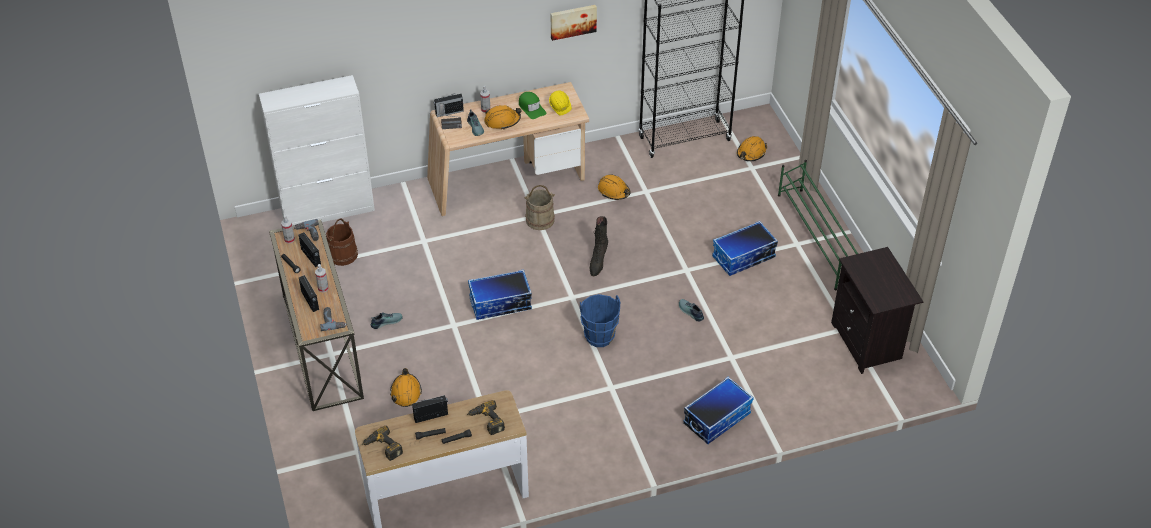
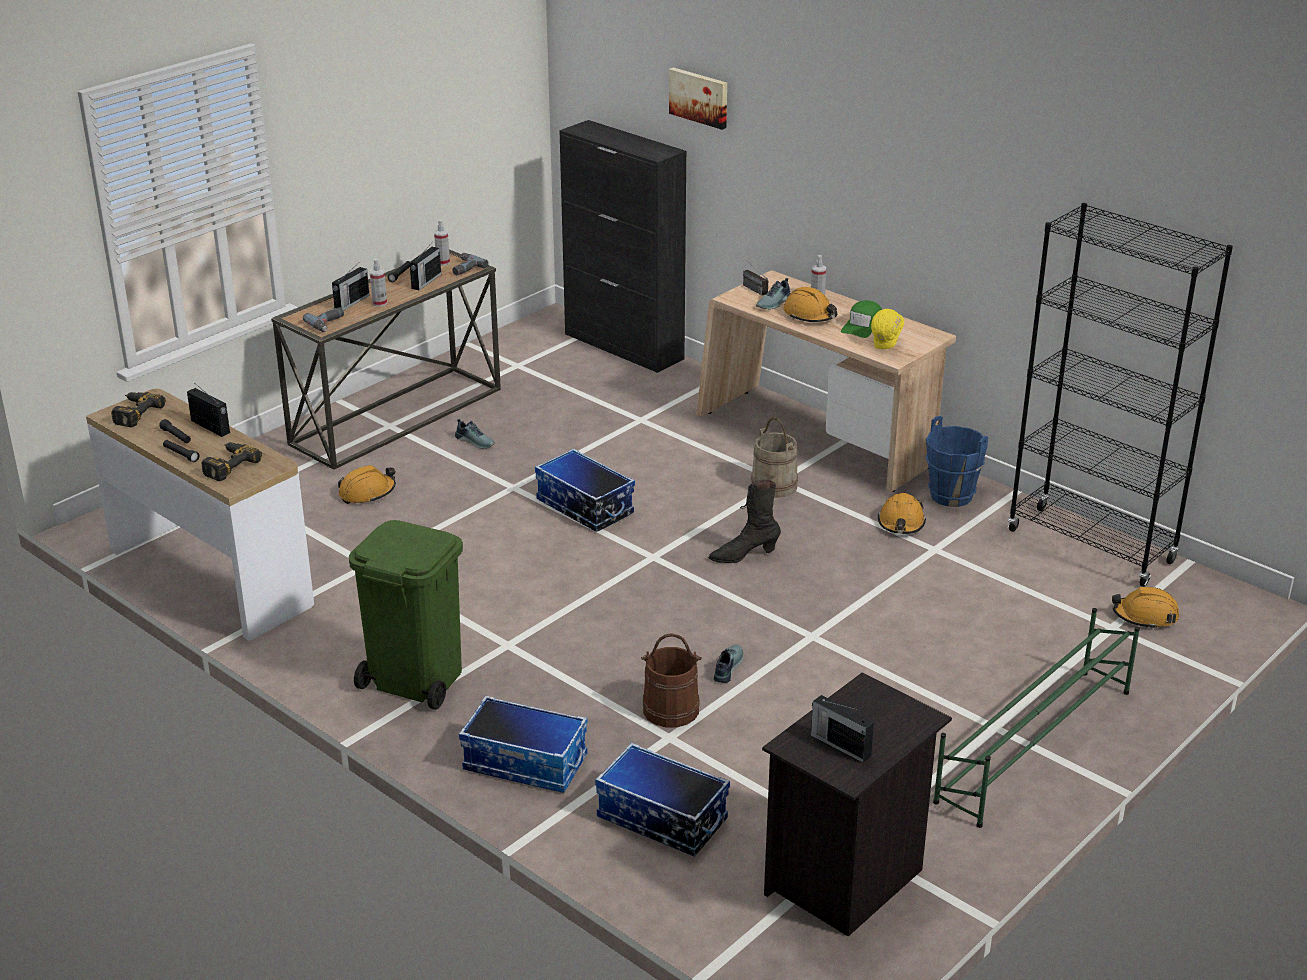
camera: 60 degrees right, 15 degrees down
white cabinet [259,75,375,226] -> black cabinet [559,120,687,373]
brown bucket [326,218,358,266] -> brown bucket moved to [641,633,702,727]
radio [434,93,464,117] -> radio moved to [811,695,874,763]
picture [550,5,597,41] -> picture moved to [669,67,727,130]
blue bucket [580,294,620,347] -> blue bucket moved to [925,416,988,507]
storage box [712,221,778,276] -> storage box moved to [595,742,730,857]
none -> green trash can [349,520,463,710]

